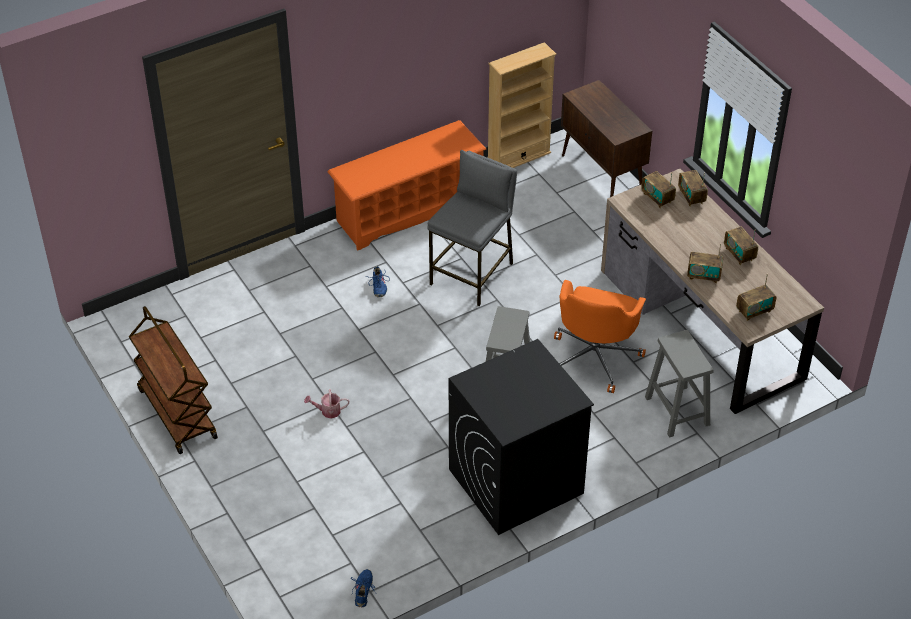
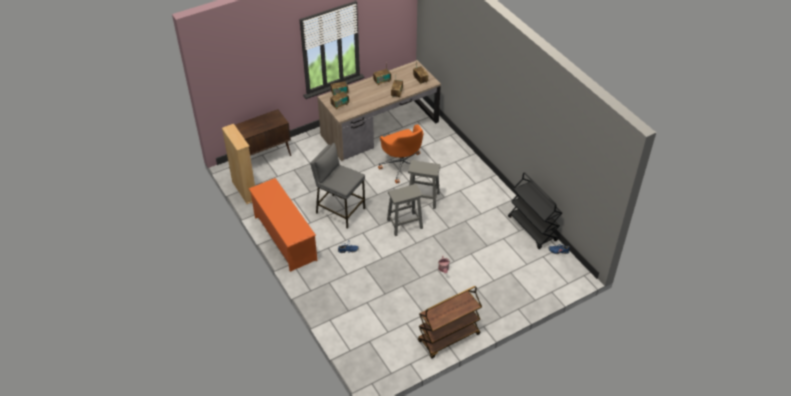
camera: 90 degrees left, 0 degrees up
black washing machine [449,339,594,535] -> none
orange office chair [554,280,646,393] -> orange office chair turned 45 degrees clockwise [378,124,423,184]
grey stool [645,330,714,438] -> grey stool moved to [387,184,423,236]
none -> black cart [508,172,562,249]

